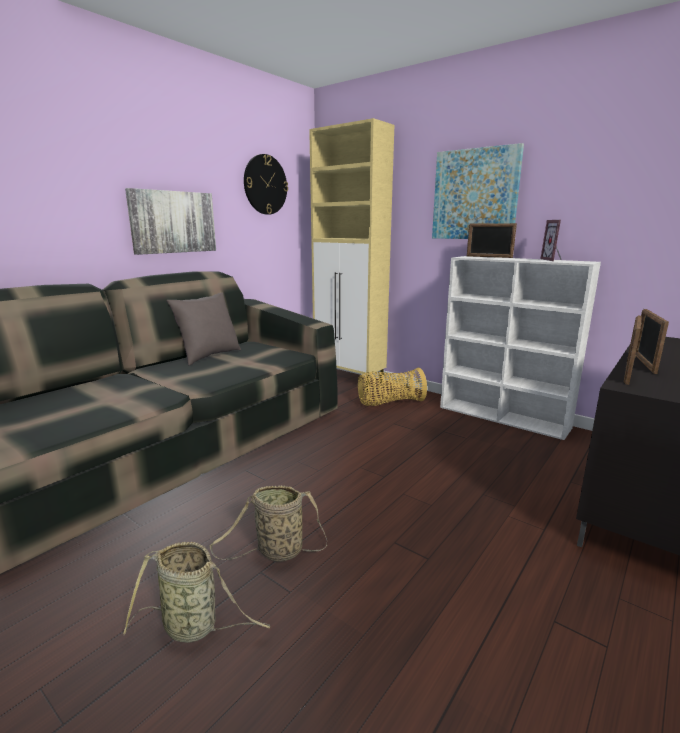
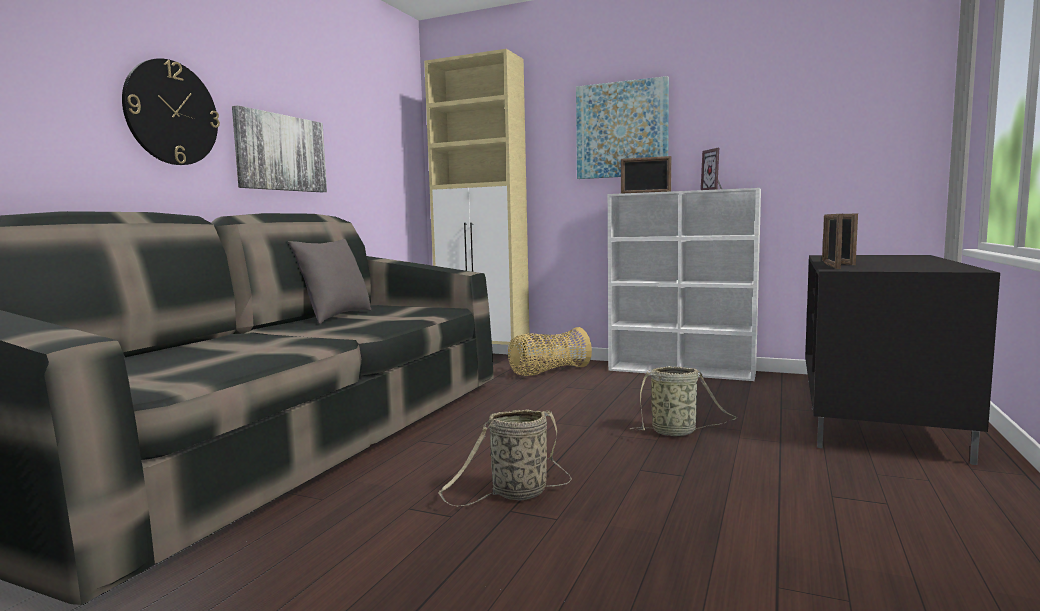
camera: 15 degrees left, 10 degrees down
basket [123,542,270,643] -> basket moved to [630,366,737,436]
wall clock [244,154,288,215] -> wall clock moved to [122,58,220,165]

